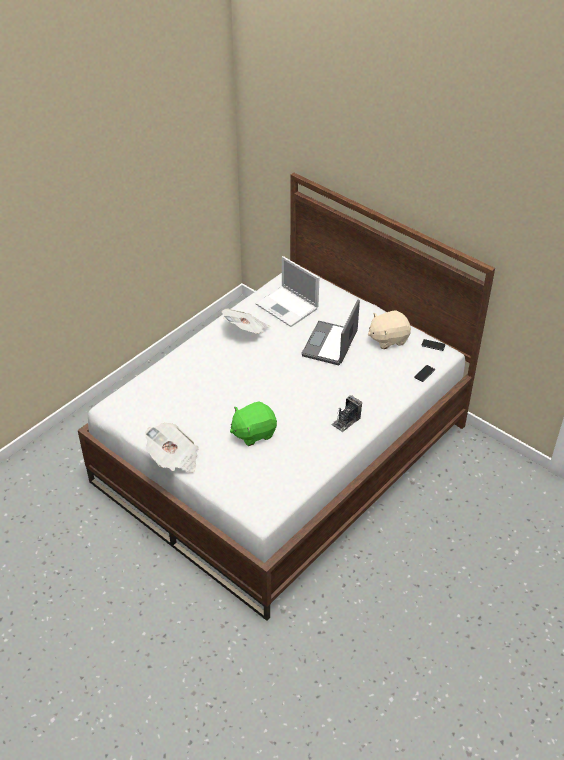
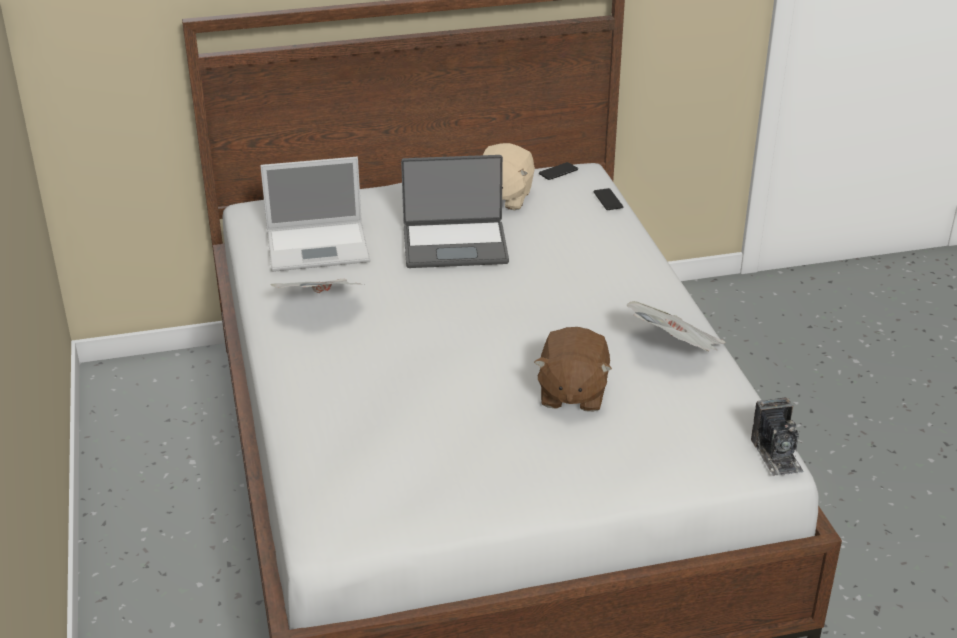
camera: 55 degrees left, 10 degrees down
newspaper [145,423,199,473] -> newspaper moved to [627,301,725,351]
green plush toy [230,401,277,446] -> brown plush toy [534,327,612,412]
laptop [301,300,360,365] -> laptop turned 60 degrees counterclockwise [401,155,509,268]
camera [331,395,362,432] -> camera moved to [751,397,804,476]

